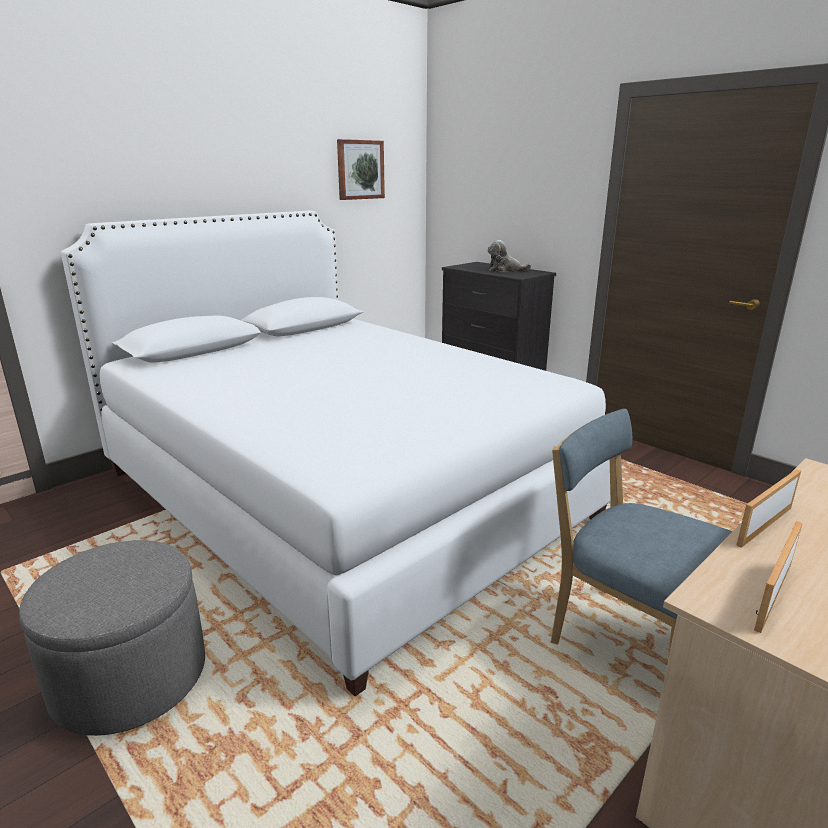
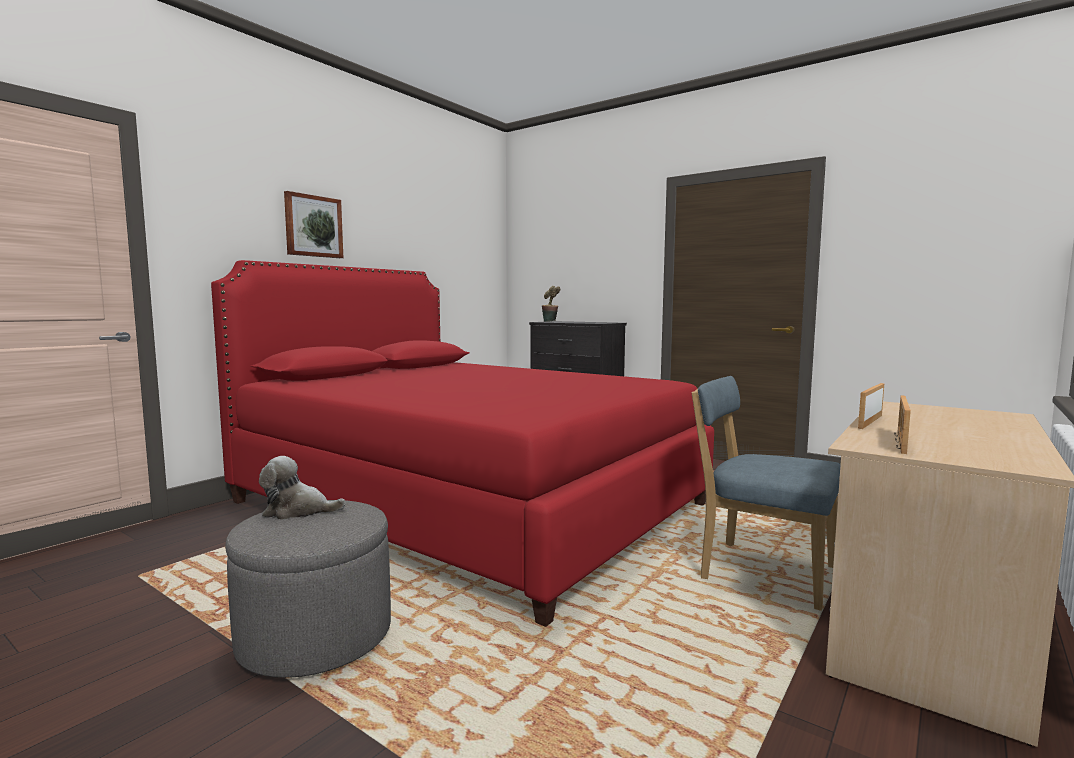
camera: 10 degrees left, 15 degrees down
white bed [61,211,610,696] -> red bed [211,260,714,627]
picture [337,139,385,200] -> picture moved to [284,191,343,258]
plush toy [488,240,532,272] -> plush toy moved to [259,456,346,520]
none -> potted plant [542,286,560,322]

